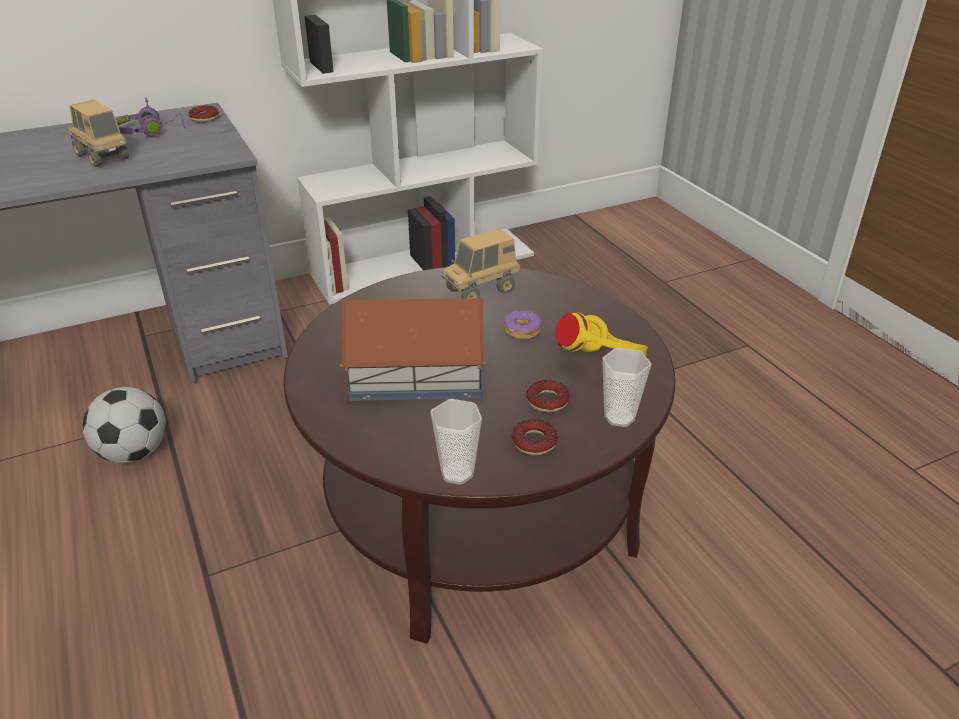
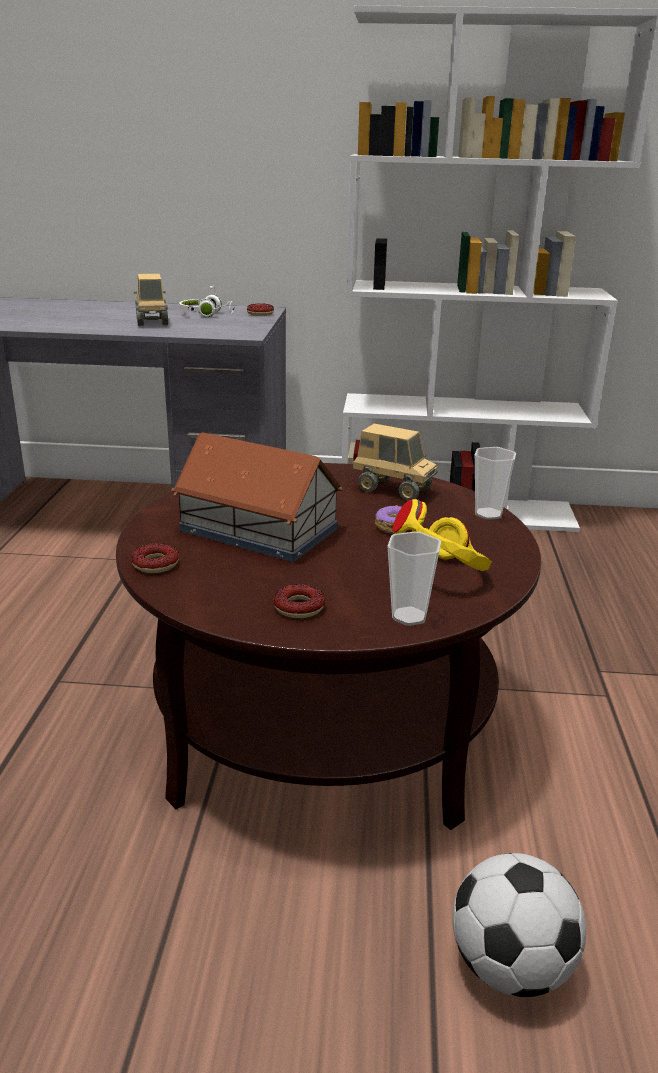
camera: 30 degrees right, 10 degrees down
football [83,387,166,463] -> football moved to [452,853,586,997]
purple headphones [116,98,185,136] -> white headphones [179,286,234,317]
cup [430,399,482,485] -> cup moved to [475,447,516,520]
toy truck [441,228,520,298] -> toy truck turned 150 degrees counterclockwise [352,424,438,501]
donut [526,380,570,412] -> donut moved to [131,543,179,573]

